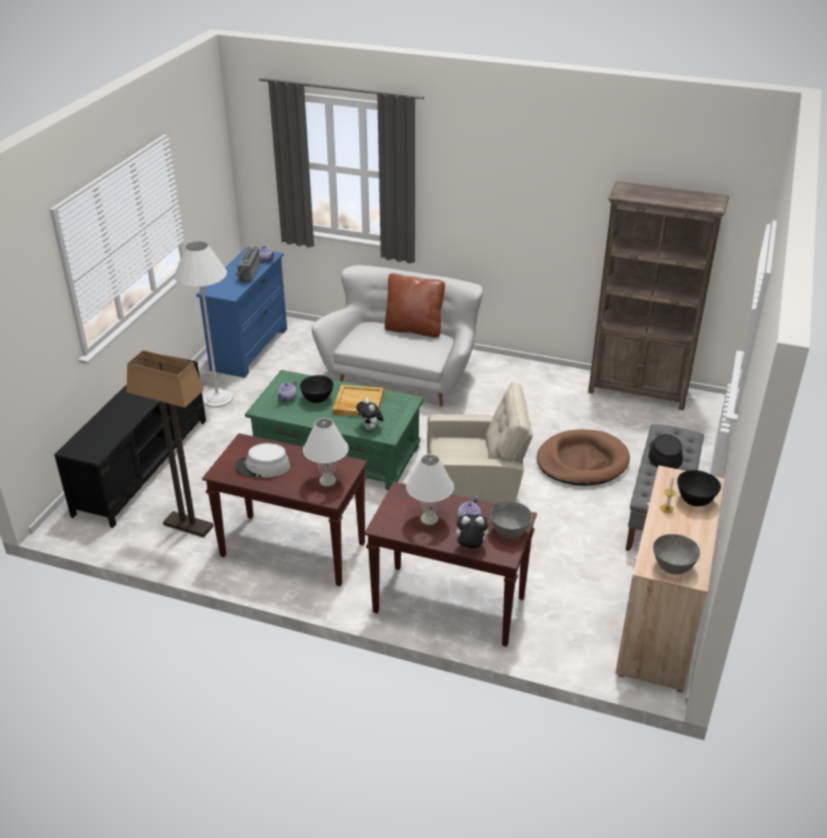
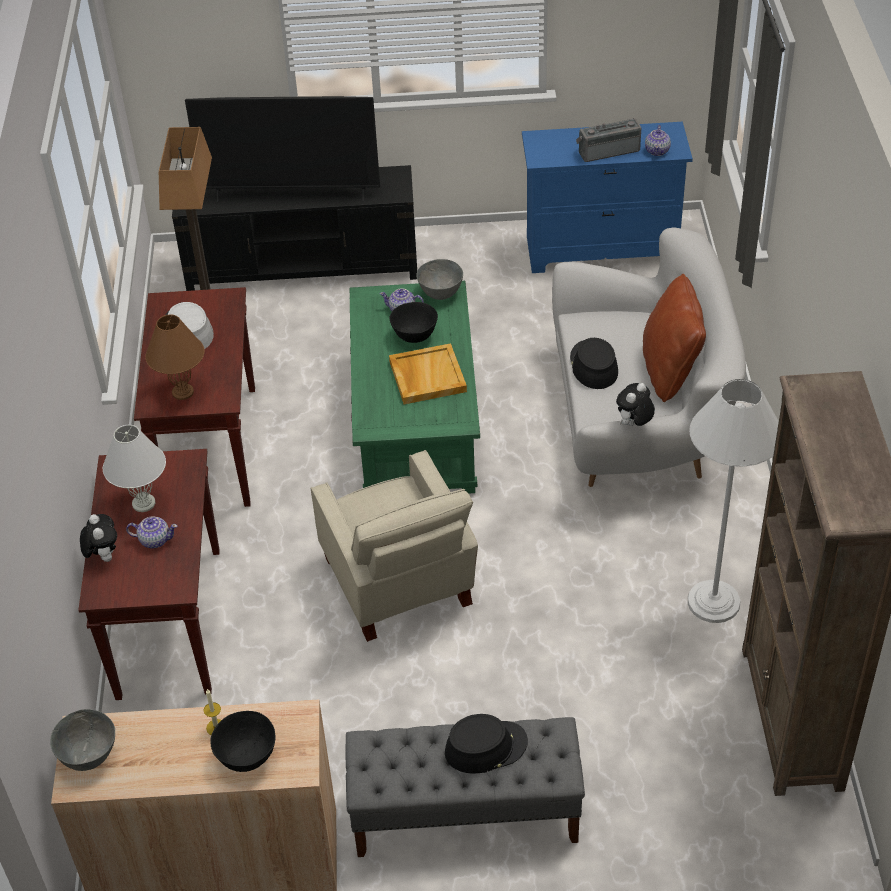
camera: 70 degrees right, 10 degrees up
white floor lamp [174,241,233,408] -> white floor lamp moved to [688,379,779,623]
white table lamp [303,418,349,487] -> brown table lamp [145,314,205,400]
plush toy [356,398,383,430] -> plush toy moved to [616,383,655,426]
grey bowl [490,501,532,538] -> grey bowl moved to [416,259,463,300]
brown dog bed [537,429,630,486] -> none
none -> television [185,96,380,202]
none -> black hat [570,338,618,389]

